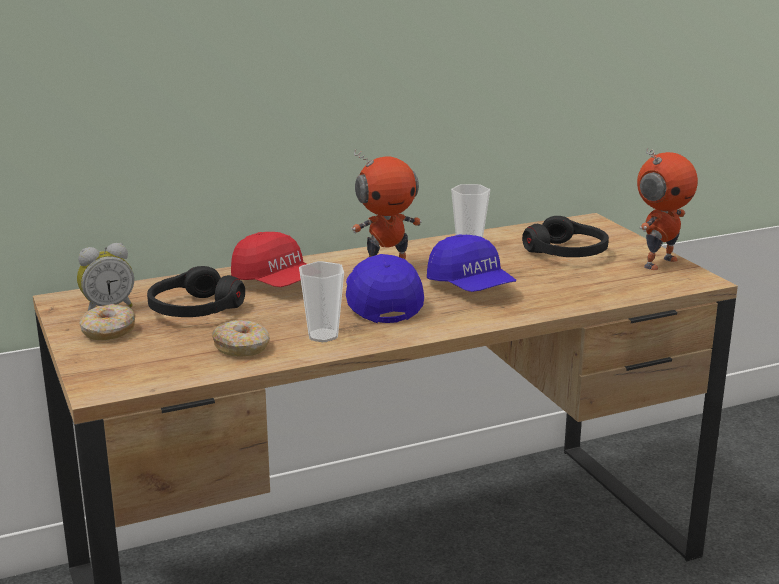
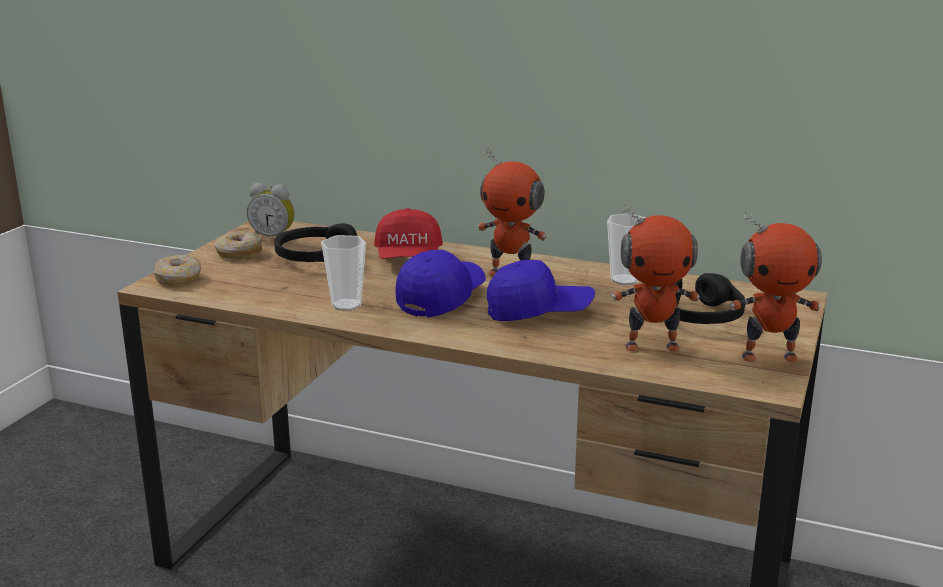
camera: 45 degrees right, 0 degrees up
donut [212,320,270,357] -> donut moved to [153,255,201,286]
blue cap [427,234,516,292] -> blue cap turned 105 degrees counterclockwise [487,260,595,321]
none -> toy robot [611,203,700,352]

